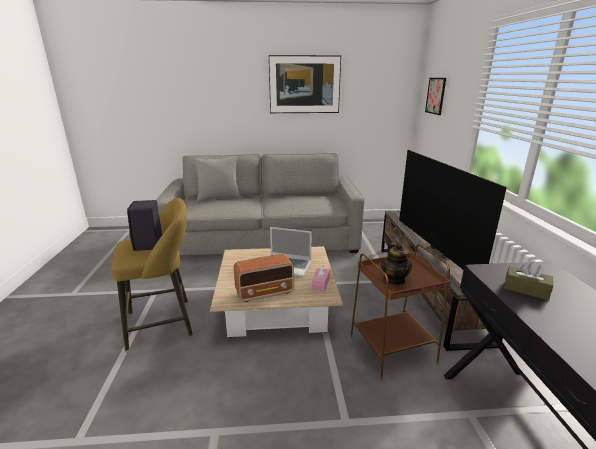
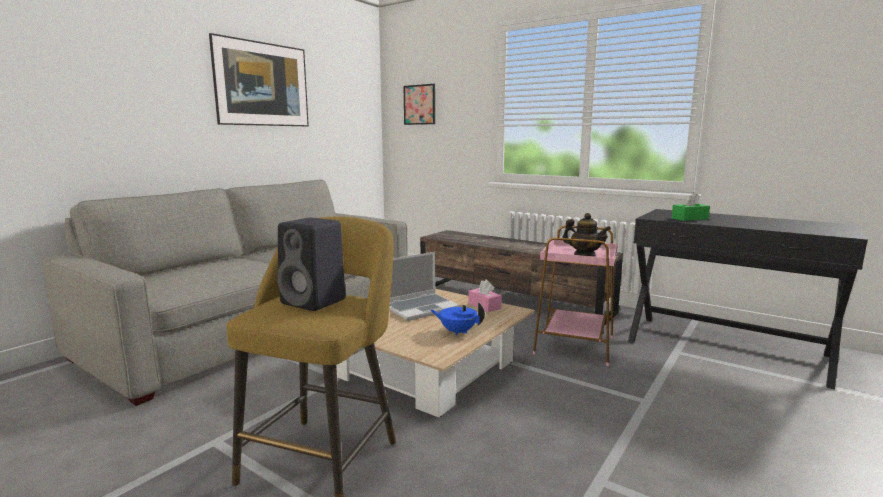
camera: 50 degrees left, 10 degrees down
grey pillow [193,156,241,202] -> none
radio [234,254,294,302] -> blue teapot [431,302,485,335]
brown side table [350,244,451,380] -> pink side table [533,225,618,366]
television [399,150,507,270] -> none
brown tissue box [504,261,553,300] -> green tissue box [672,192,710,221]

